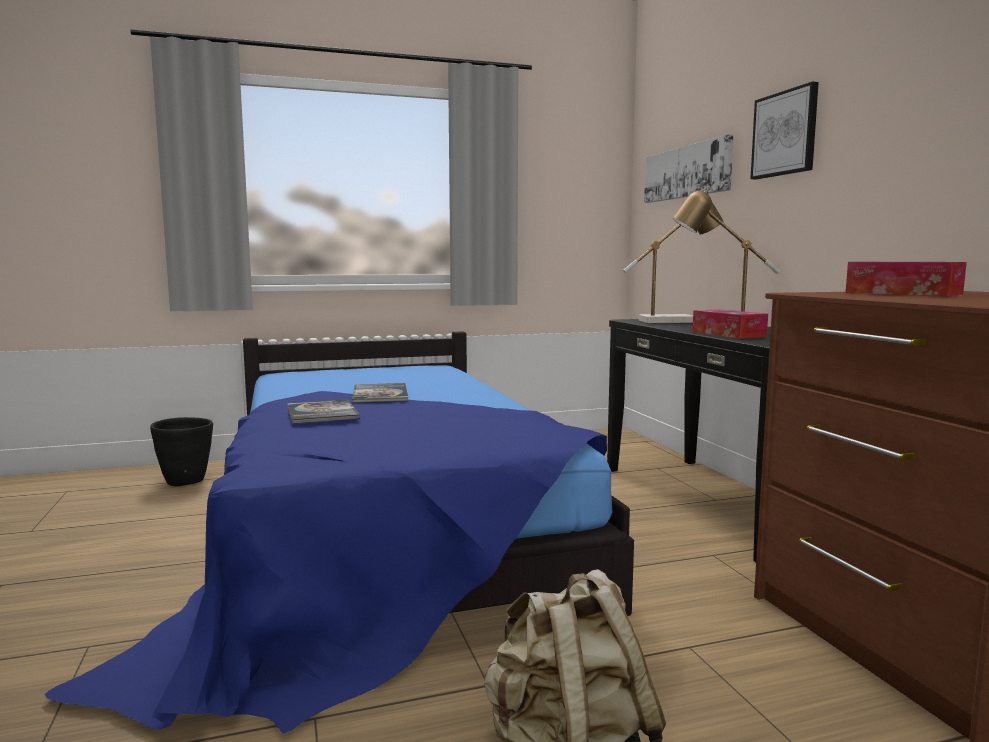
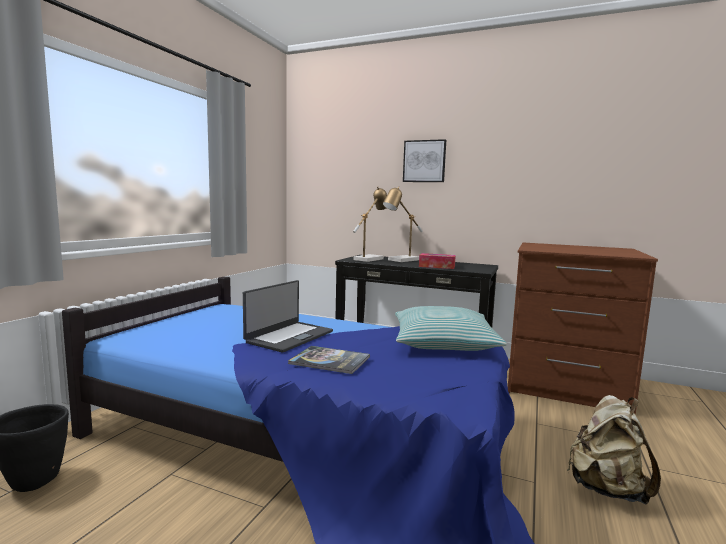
camera: 50 degrees left, 0 degrees up
book [352,383,408,403] -> laptop [243,280,333,353]
picture [644,134,734,203] -> none
tissue box [846,262,967,296] -> none
none -> pillow [395,306,507,351]

